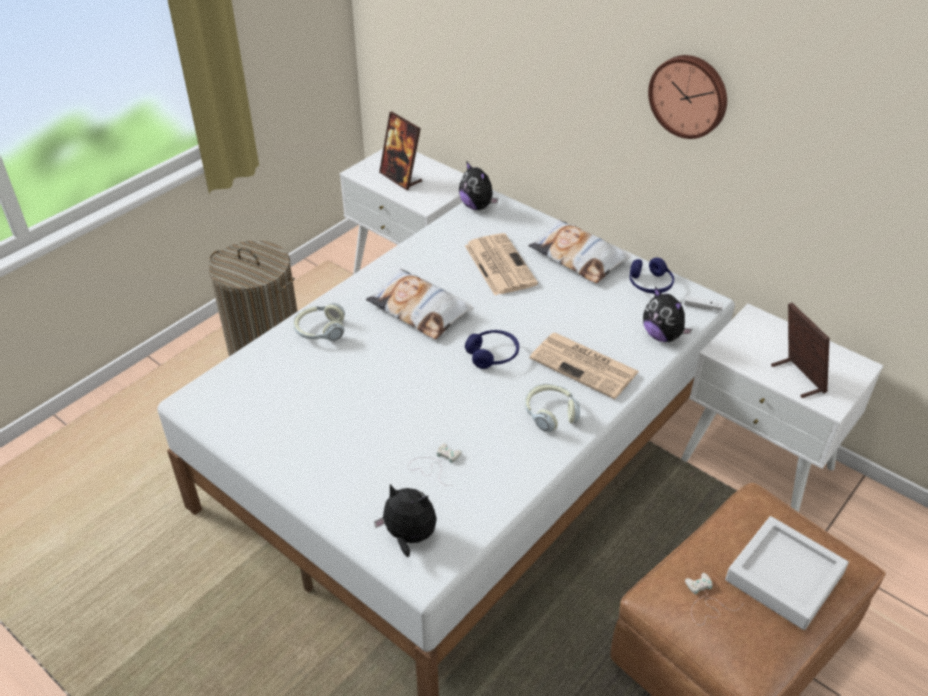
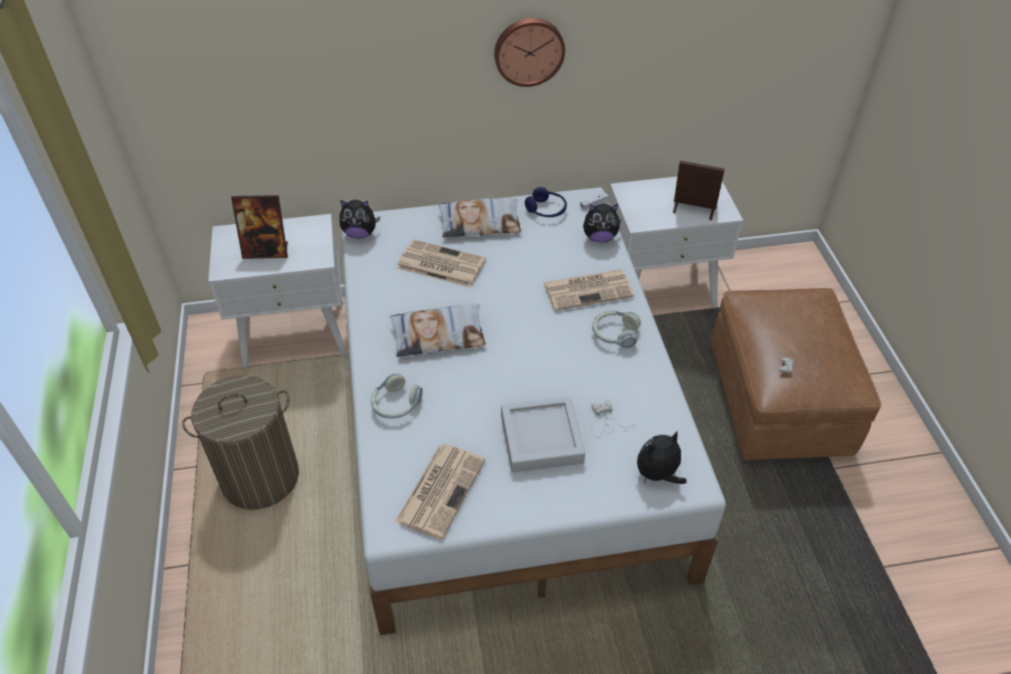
camera: 50 degrees left, 5 degrees up
blue headphones [465,330,519,369] -> none
grey tray [725,516,849,630] -> grey tray moved to [501,396,585,473]
none -> newspaper [395,444,485,539]

